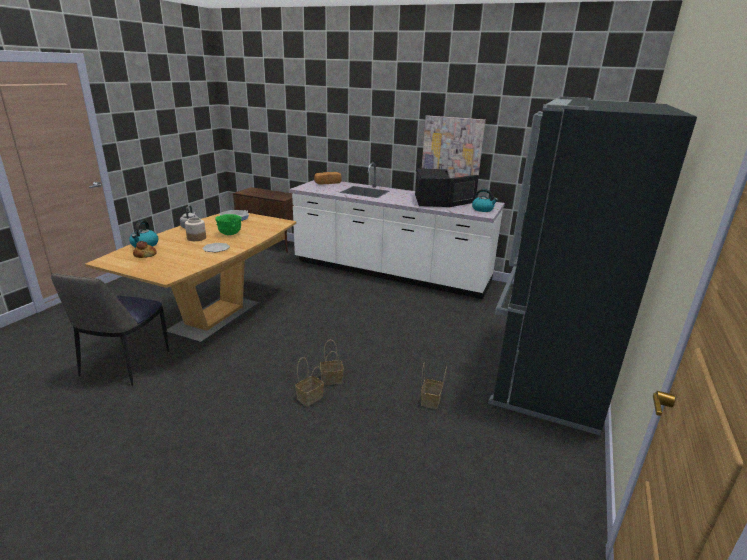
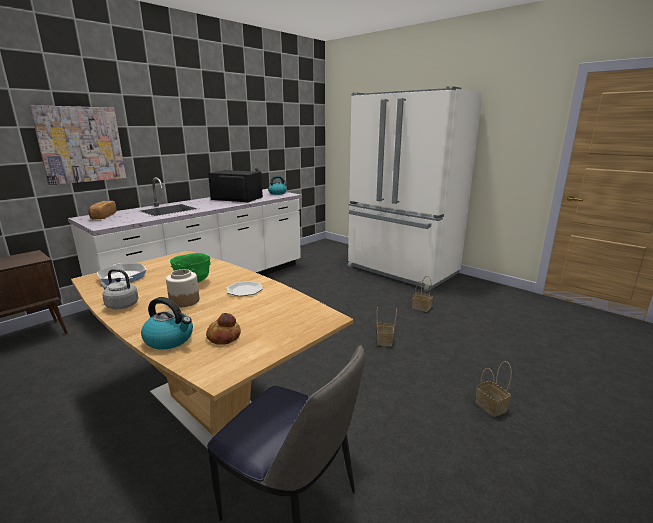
camera: 70 degrees left, 5 degrees down
basket [295,357,324,406] -> basket moved to [475,361,512,417]
picture [422,115,486,178] -> picture moved to [30,105,126,185]
black fridge [488,96,697,435] -> white fridge [347,86,483,291]

